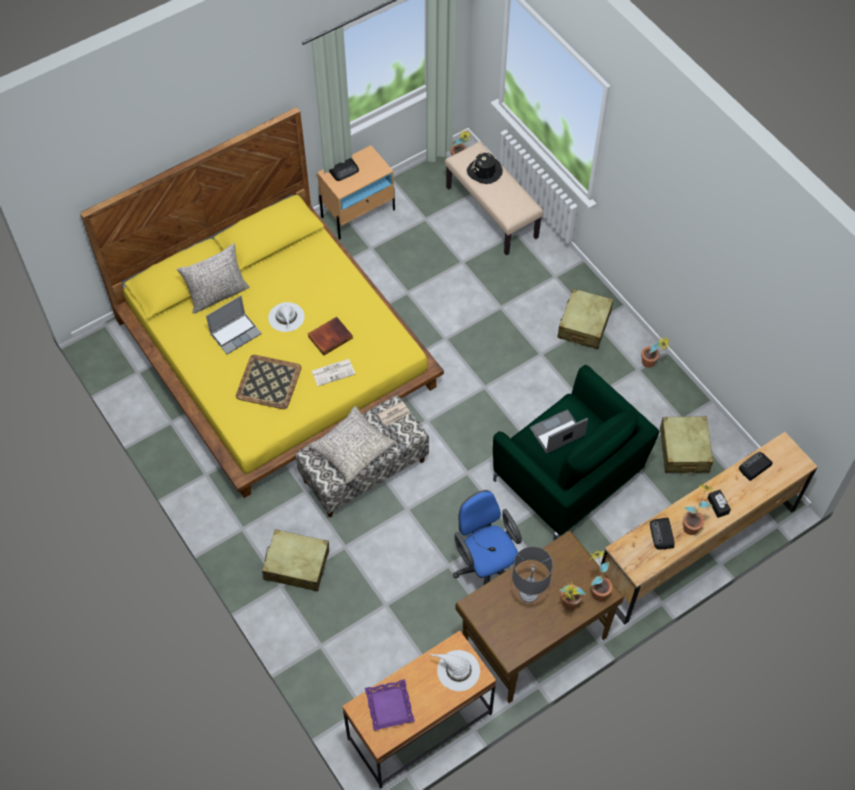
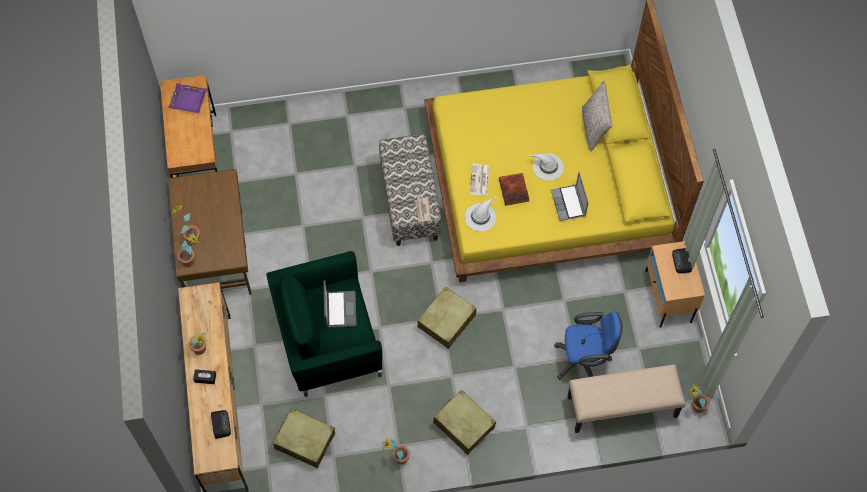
camera: 115 degrees right, 5 degrees up
laptop [206,296,262,354] -> laptop moved to [551,172,588,221]
tray [236,355,302,409] -> none
beige suitcase [262,529,329,591] -> beige suitcase moved to [417,286,476,349]
grey pillow [307,406,396,483] -> none
white hat [430,650,480,691] -> white hat moved to [465,196,496,231]
blue office chair [453,490,522,585] -> blue office chair moved to [554,311,623,380]
black hat [467,152,503,184] -> none
grey table lamp [512,546,553,603] -> none
radio [650,518,675,550] -> none

